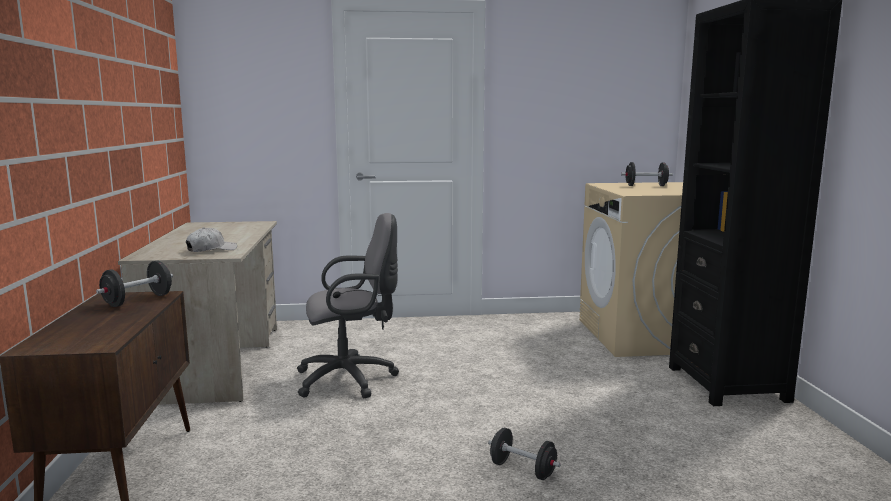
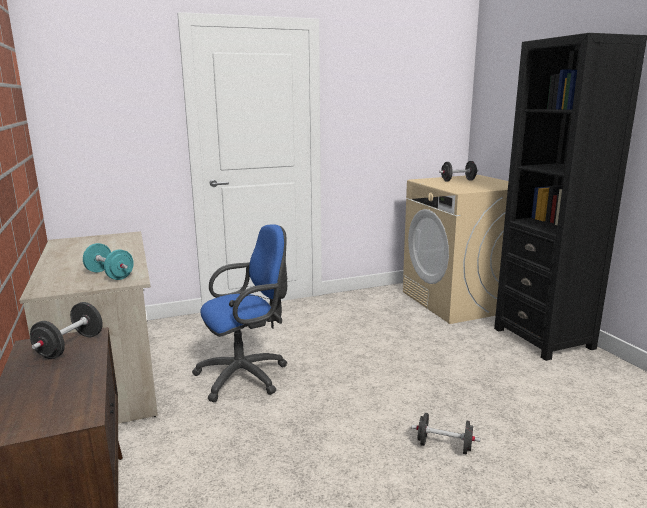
camera: 15 degrees left, 5 degrees up
white cap [186,227,237,252] -> turquoise dumbbell [83,243,134,280]
grey office chair [297,213,399,398] -> blue office chair [192,224,287,402]

